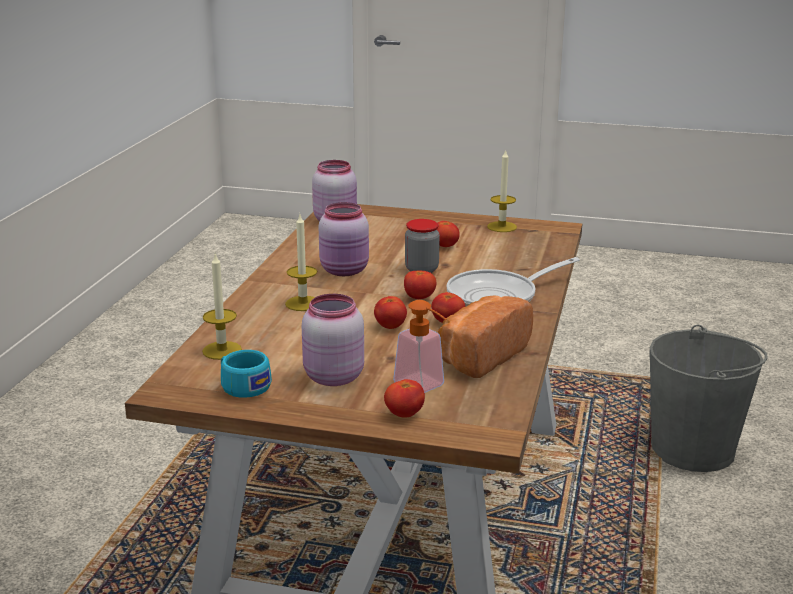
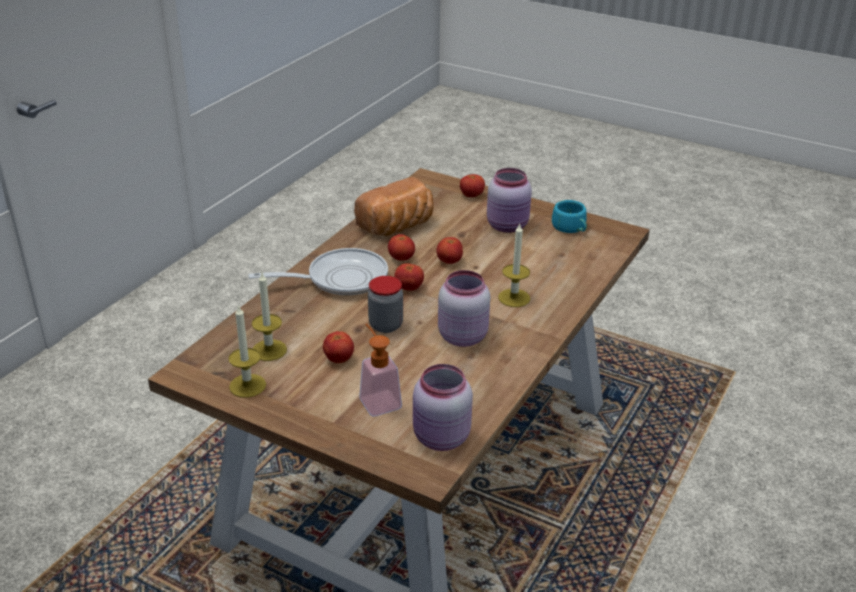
camera: 165 degrees left, 10 degrees up
candle [202,253,242,360] -> candle moved to [252,273,287,361]
soap dispenser [393,300,447,393] -> soap dispenser moved to [359,324,402,416]
grey bucket [650,324,768,472] -> none

